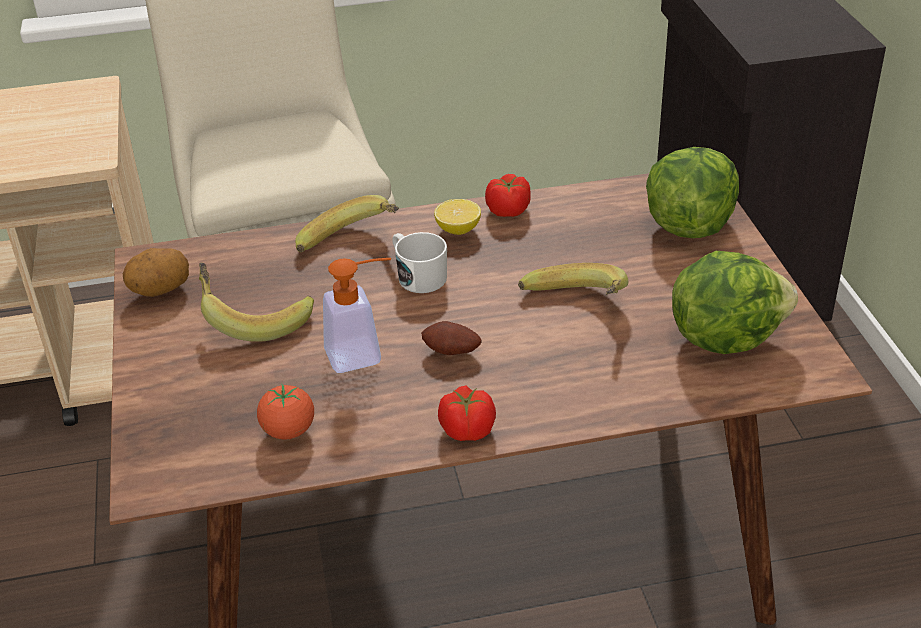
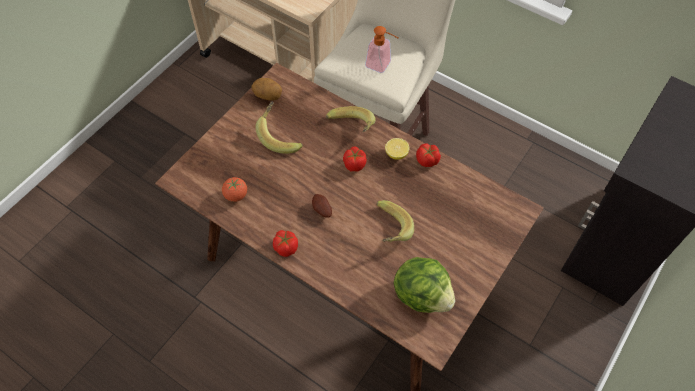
camera: 45 degrees right, 20 degrees up
soap dispenser [323,258,391,373] -> soap dispenser moved to [365,26,399,73]
white mug [392,232,447,293] -> tomato [343,147,367,172]
lettuce [646,147,739,238] -> none

